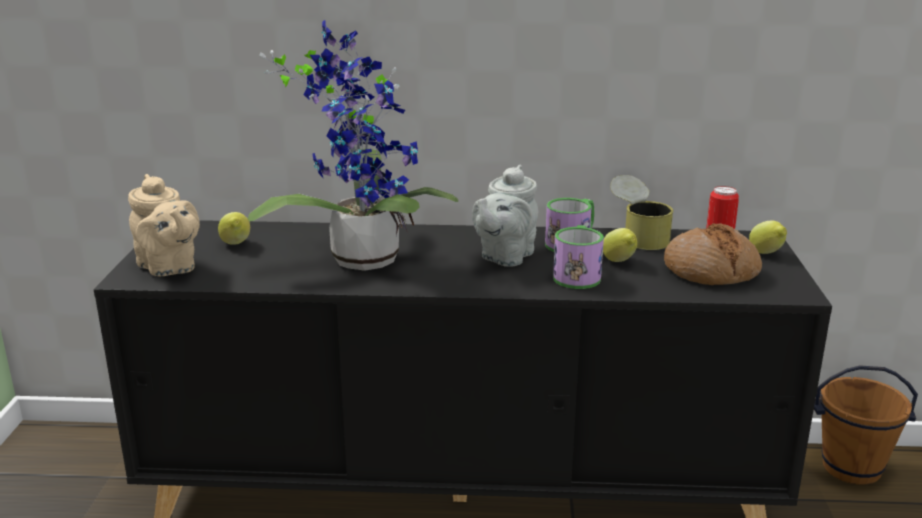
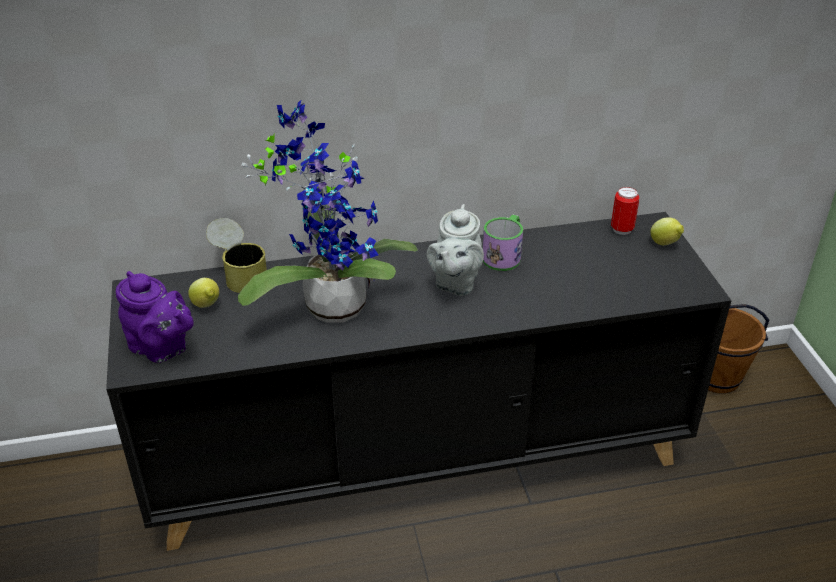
camera: 15 degrees left, 15 degrees up
beige teapot [128,174,200,276] -> purple teapot [116,271,194,363]
mug [553,225,604,289] -> none
lemon [603,228,637,262] -> none
can [610,175,673,250] -> can moved to [206,218,267,293]
bread [664,223,762,285] -> none

